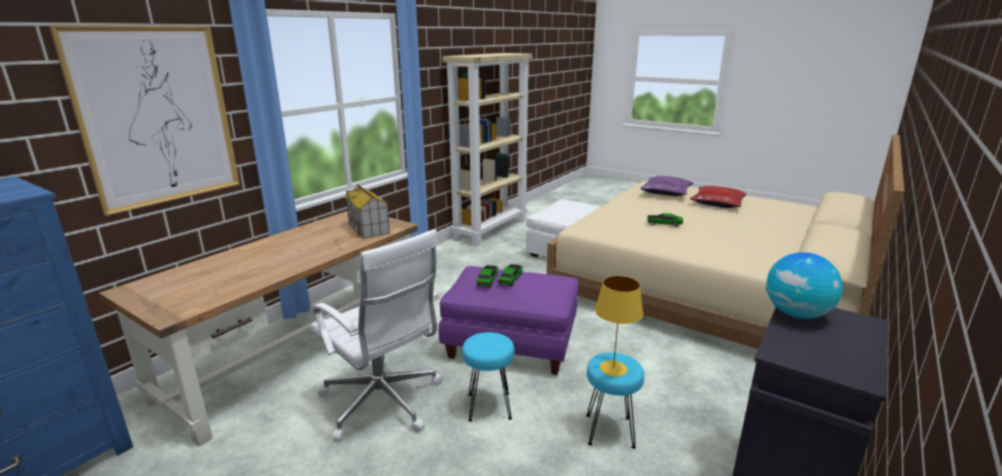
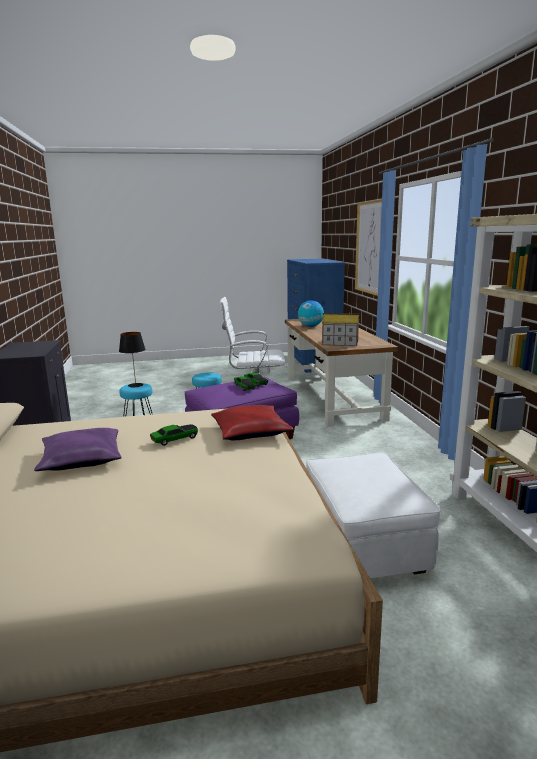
camera: 135 degrees right, 5 degrees down
yellow table lamp [595,276,643,377] -> black table lamp [119,332,145,387]
purple pillow [640,176,693,196] -> purple pillow moved to [34,428,122,471]
red pillow [690,186,746,208] -> red pillow moved to [211,405,294,440]
globe [766,252,843,319] -> globe moved to [298,300,324,327]

